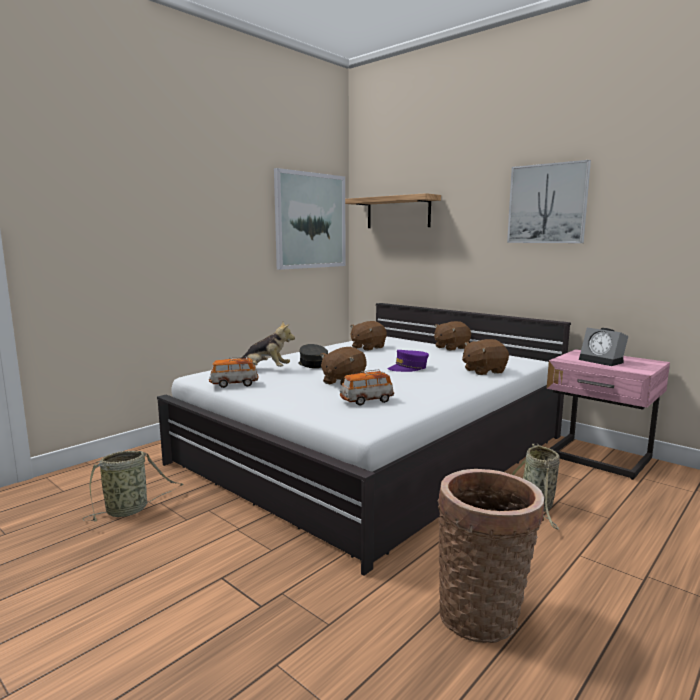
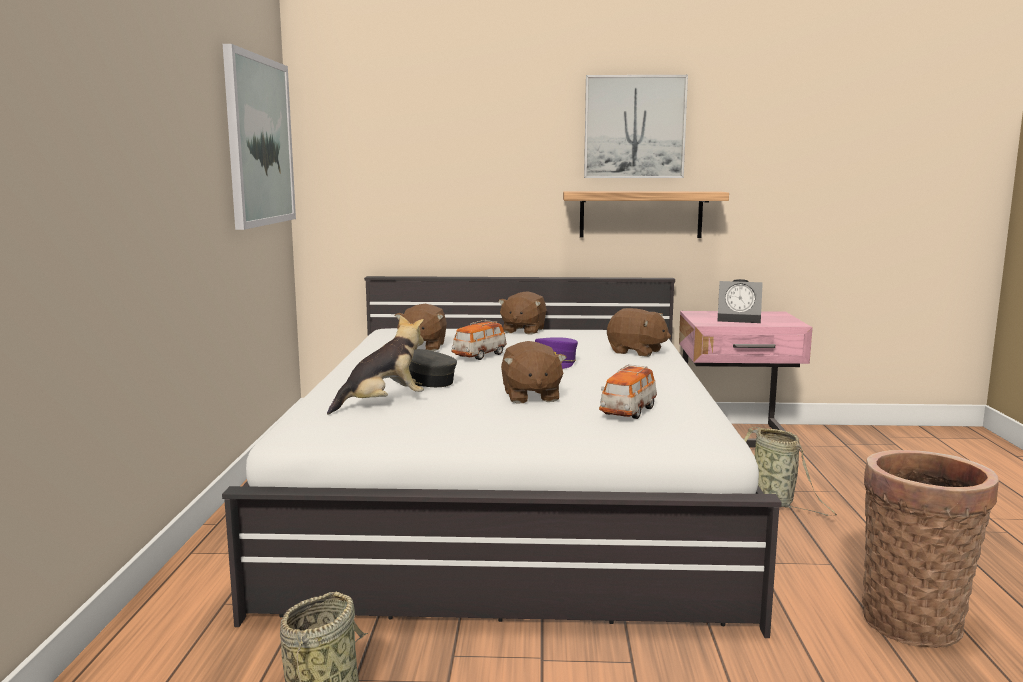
camera: 40 degrees left, 0 degrees up
toy car [209,356,258,388] -> toy car moved to [451,320,507,360]
shelf [345,193,441,228] -> shelf moved to [563,191,729,238]
brown plush toy [462,339,509,375] -> brown plush toy turned 90 degrees counterclockwise [607,308,671,357]

